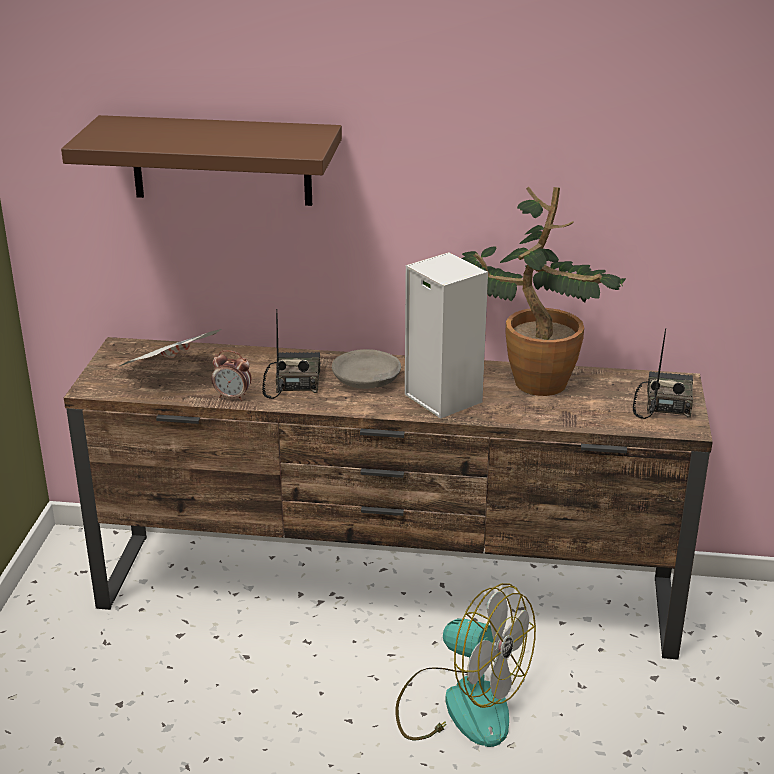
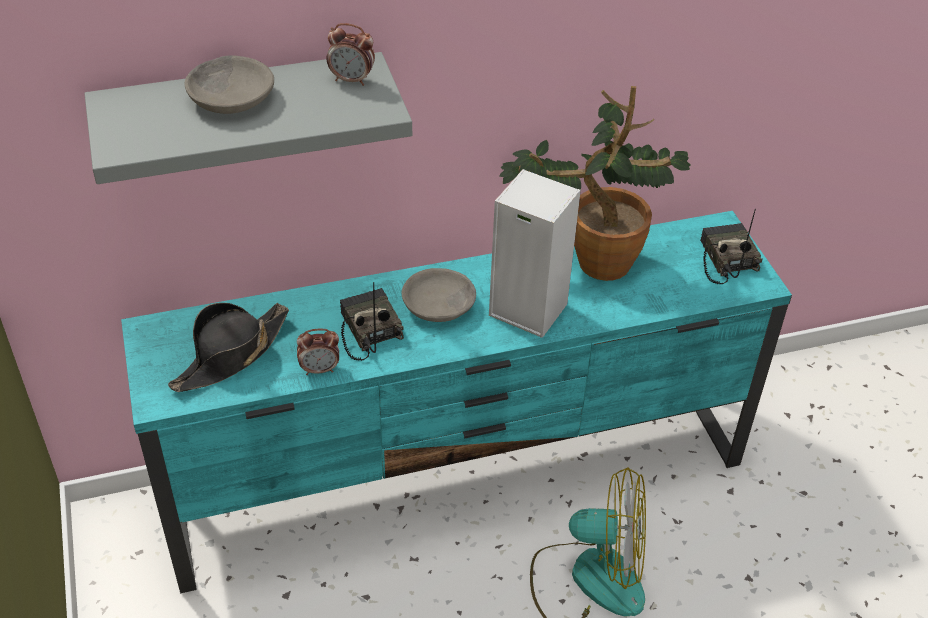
camera: 25 degrees left, 15 degrees up
brown shelf [61,115,342,206] -> grey shelf [84,52,412,184]
brown tv stand [64,337,713,660] -> turquoise tv stand [121,211,792,594]
newspaper [120,329,222,366] -> black hat [168,303,289,392]
none -> grey bowl [185,55,274,114]
none -> alarm clock [327,23,375,86]

